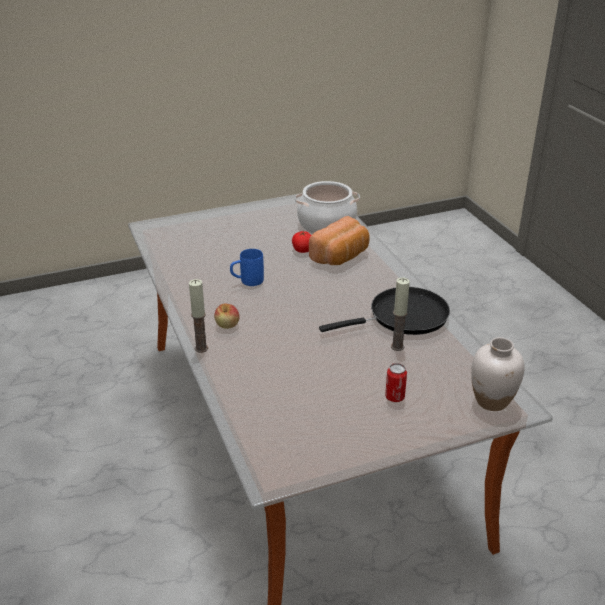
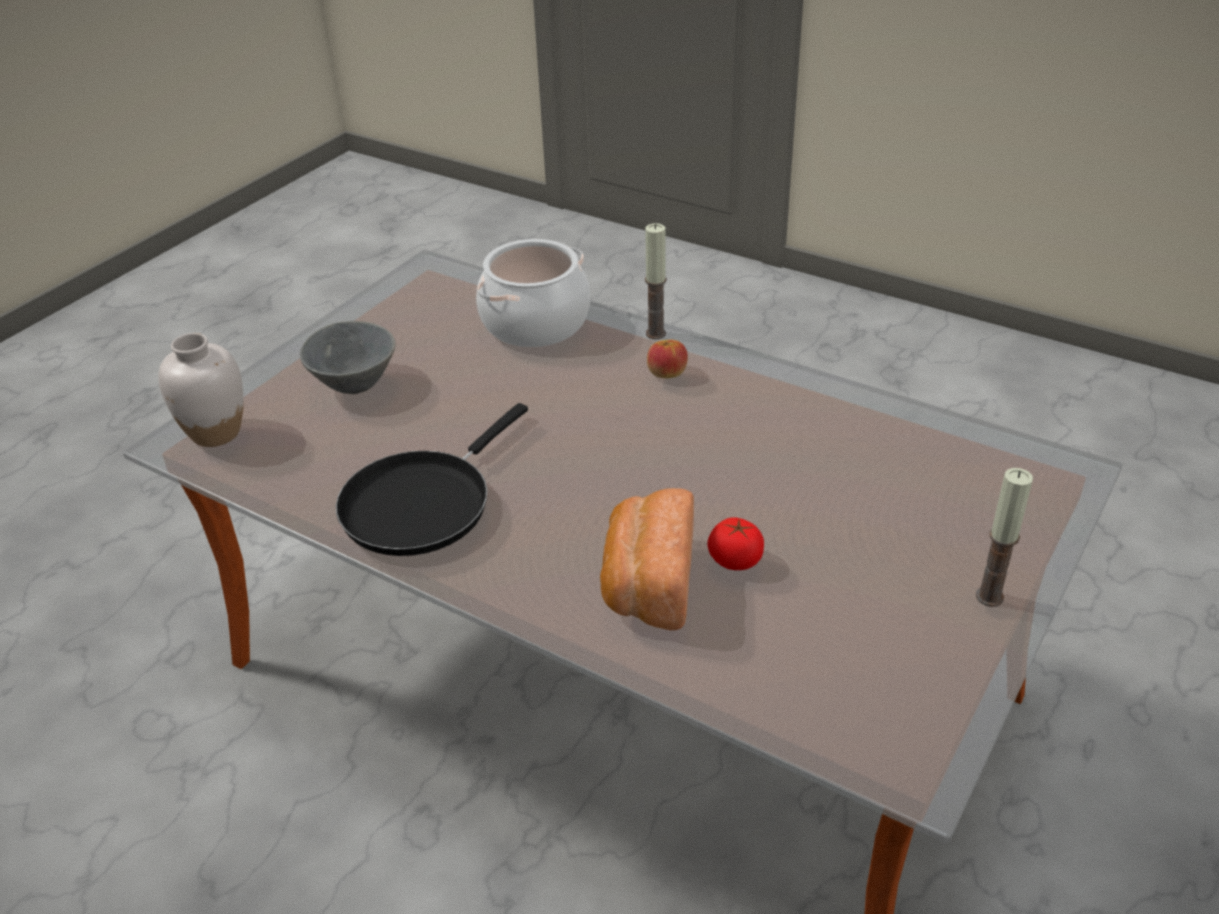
camera: 145 degrees right, 5 degrees up
blue mug [230,249,264,286] -> none
cooking pot [295,181,360,234] -> cooking pot moved to [476,239,590,347]
can [385,363,407,402] -> grey bowl [300,321,395,394]
candle [391,278,410,351] -> candle moved to [976,468,1033,607]

